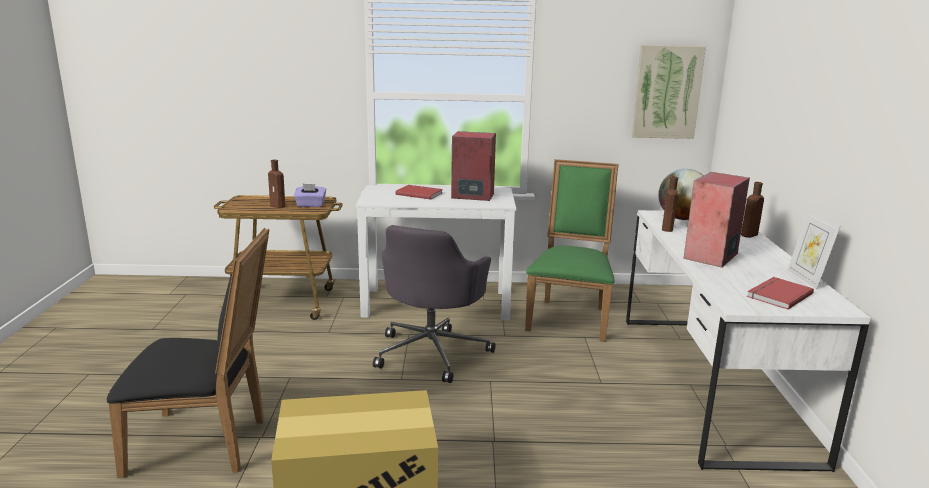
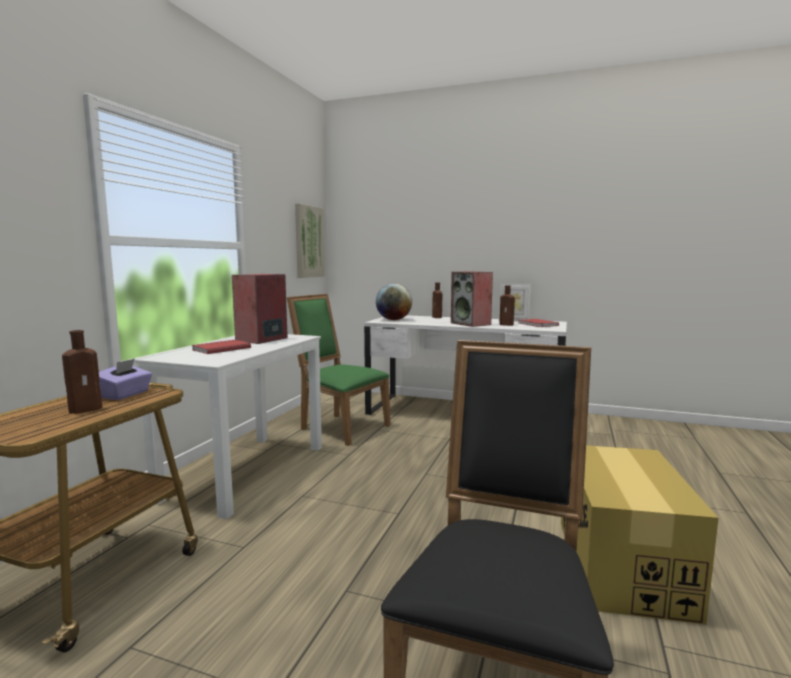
camera: 70 degrees left, 10 degrees down
grey office chair [373,225,495,383] -> none
brown bottle [662,176,678,232] -> brown bottle moved to [500,285,515,326]

